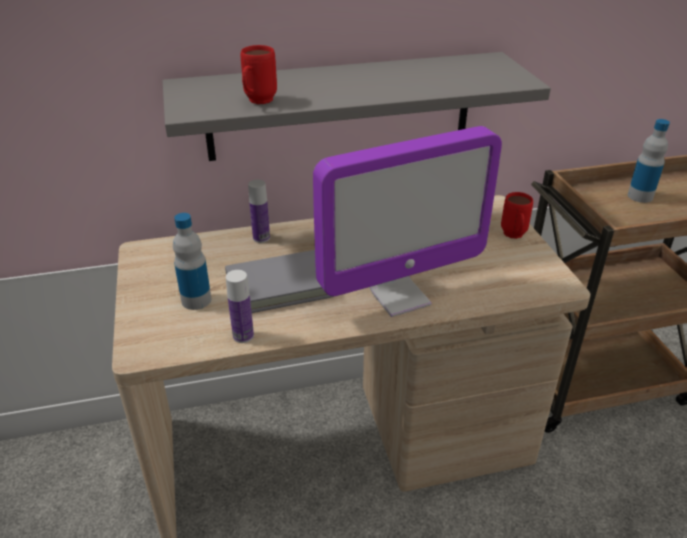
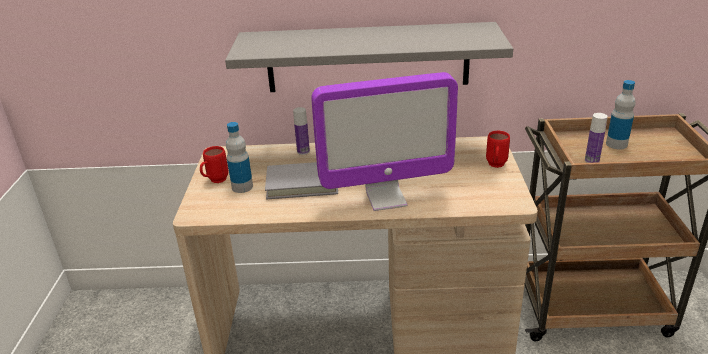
camera: 15 degrees right, 5 degrees down
bottle [226,270,254,343] -> bottle moved to [585,113,608,163]
red mug [241,45,277,104] -> red mug moved to [200,146,228,183]

